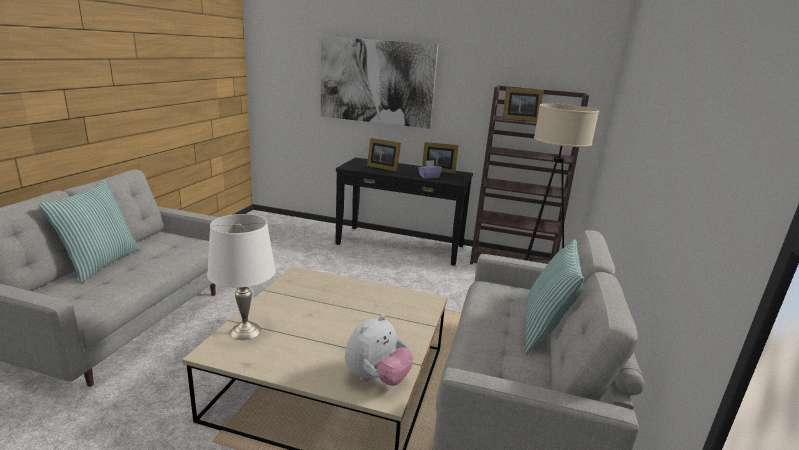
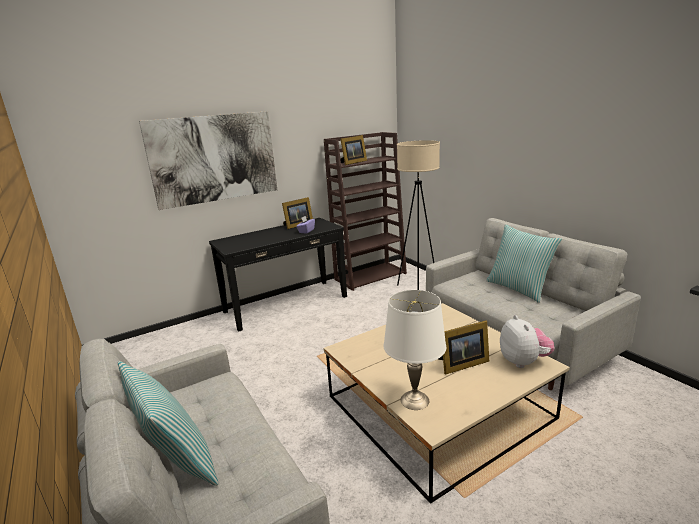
camera: 45 degrees left, 0 degrees up
picture frame [367,138,401,172] -> picture frame moved to [438,320,489,375]

